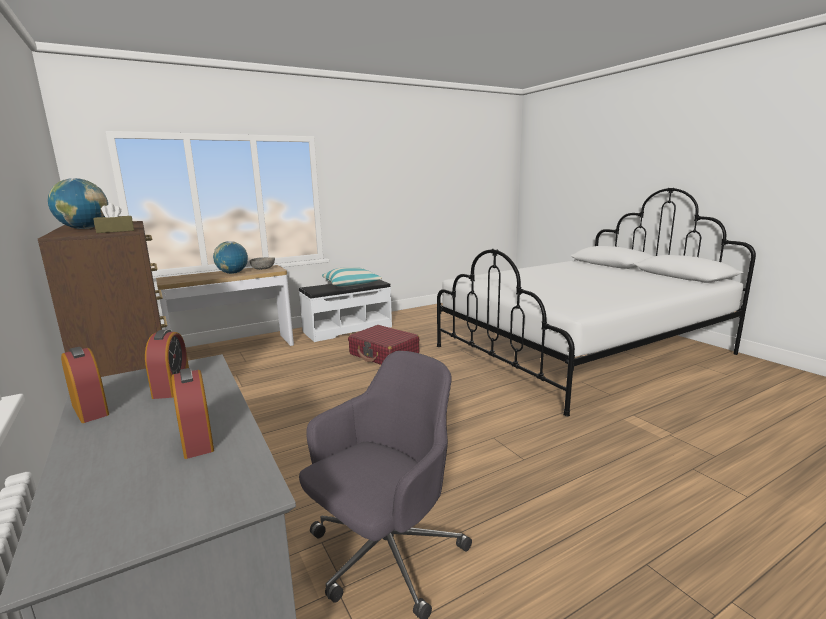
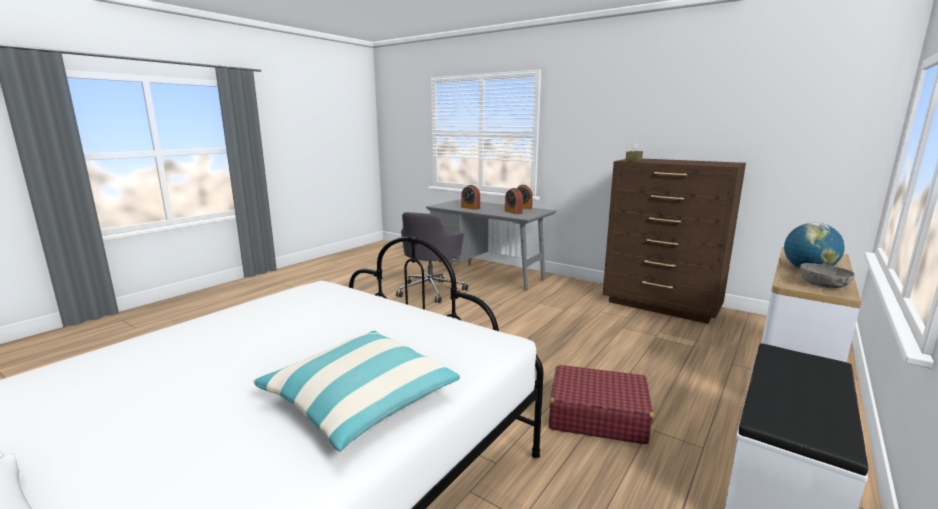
camera: 155 degrees right, 0 degrees up
globe [48,178,108,229] -> none
pillow [322,267,382,287] -> pillow moved to [253,331,460,452]

